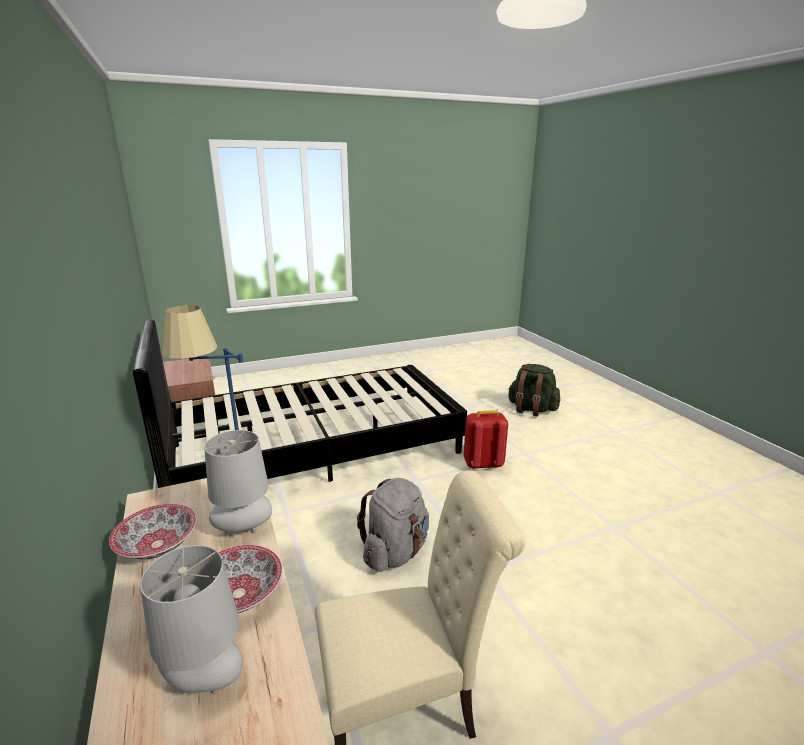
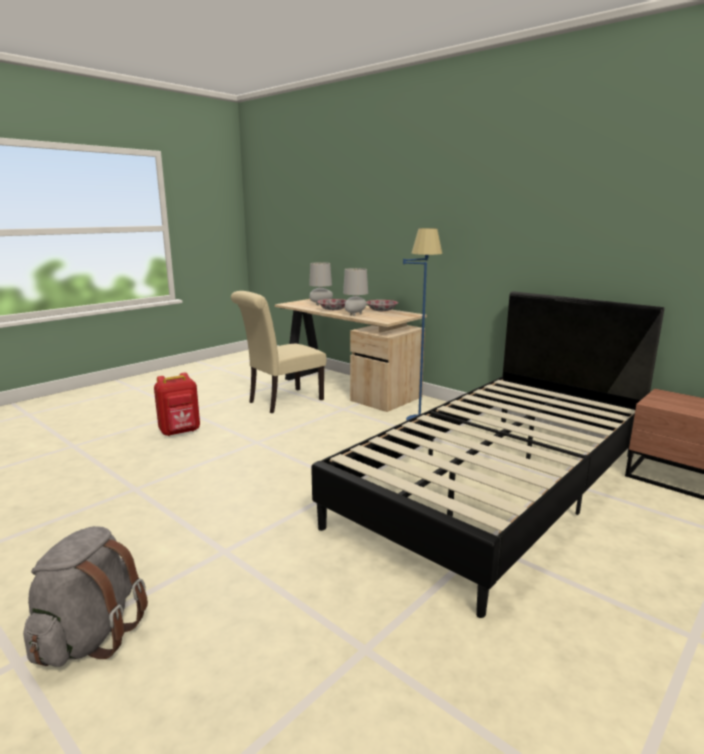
camera: 155 degrees right, 5 degrees down
grey backpack [357,478,429,572] -> grey backpack moved to [23,526,148,667]
red backpack [464,410,508,469] -> red backpack moved to [154,373,200,436]
green backpack [508,364,560,417] -> none

